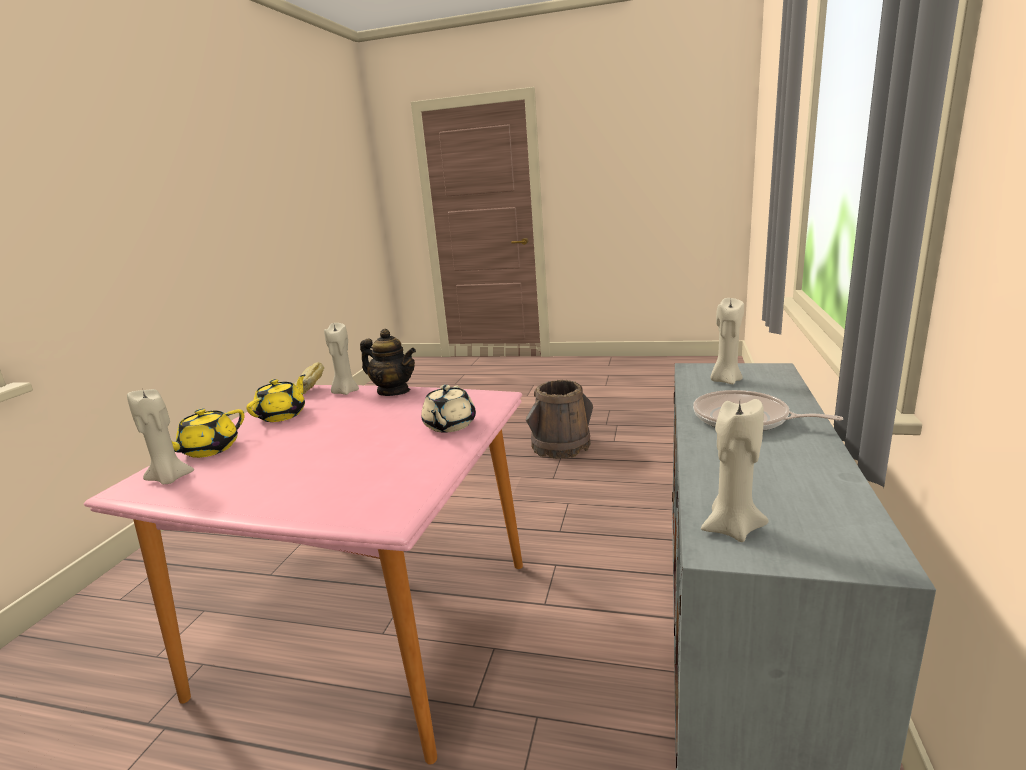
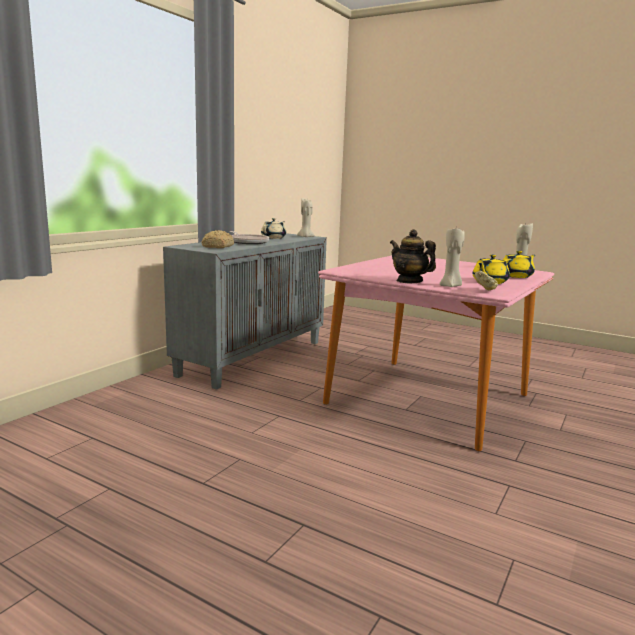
camera: 165 degrees left, 5 degrees down
beige teapot [421,385,476,433] -> beige teapot moved to [261,218,286,239]
brown bucket [526,380,593,459] -> none
beige candle [710,298,744,384] -> bread [201,230,234,248]

